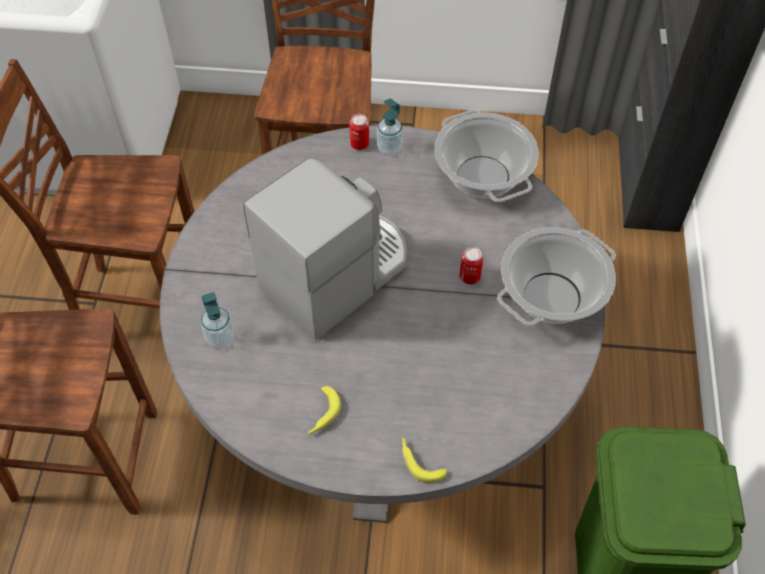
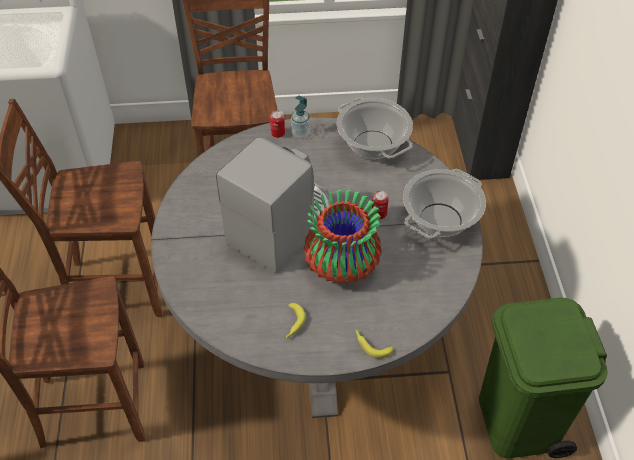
camera: 10 degrees left, 5 degrees down
soap dispenser [201,292,234,348] -> none
none -> vase [304,189,382,284]

